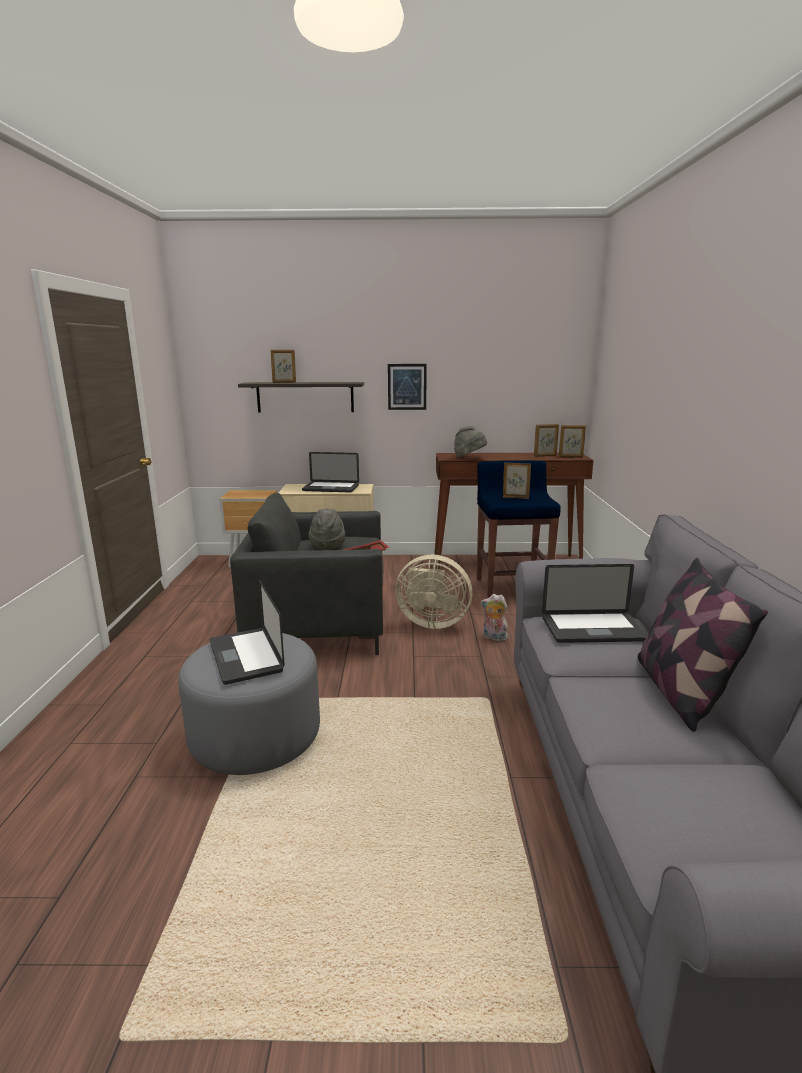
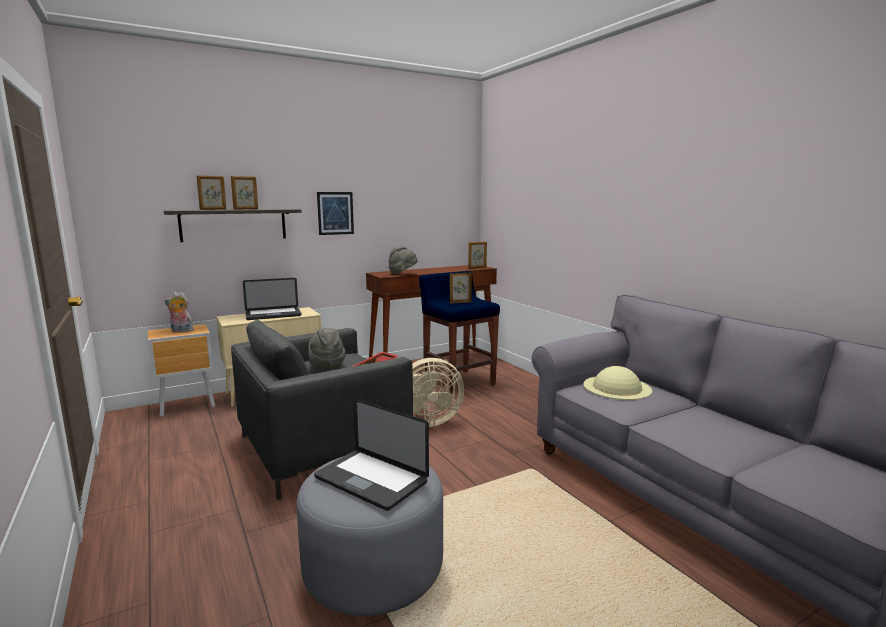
camera: 30 degrees left, 5 degrees down
plush toy [481,594,508,641] -> plush toy moved to [164,292,195,332]
picture frame [534,424,559,456] -> picture frame moved to [231,176,258,210]
laptop [542,564,648,643] -> beige hat [583,366,652,400]
pillow [638,558,768,732] -> none

